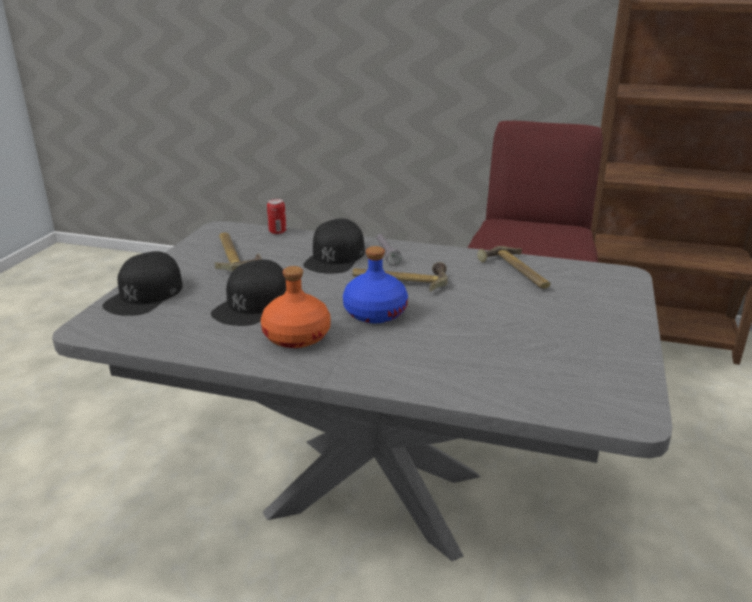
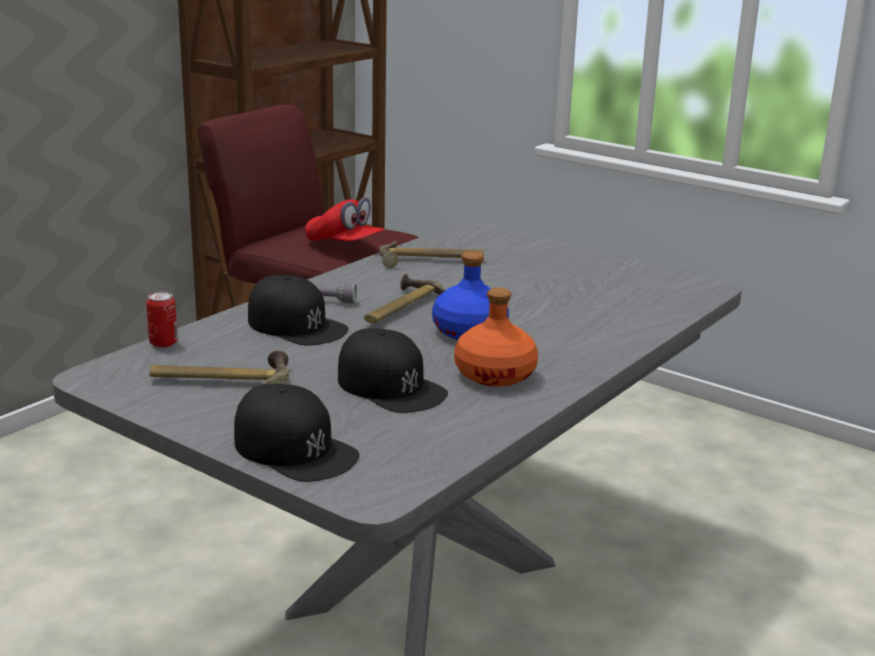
camera: 70 degrees left, 5 degrees down
none -> red cap [305,197,385,242]

